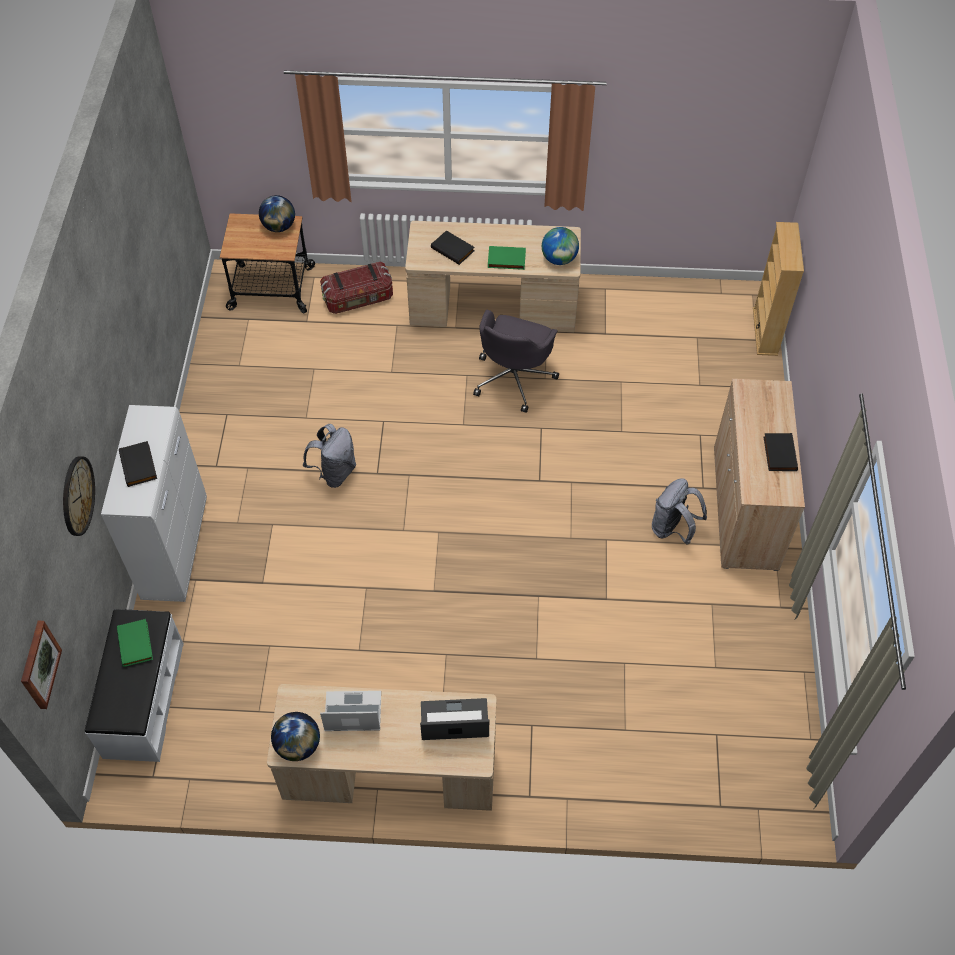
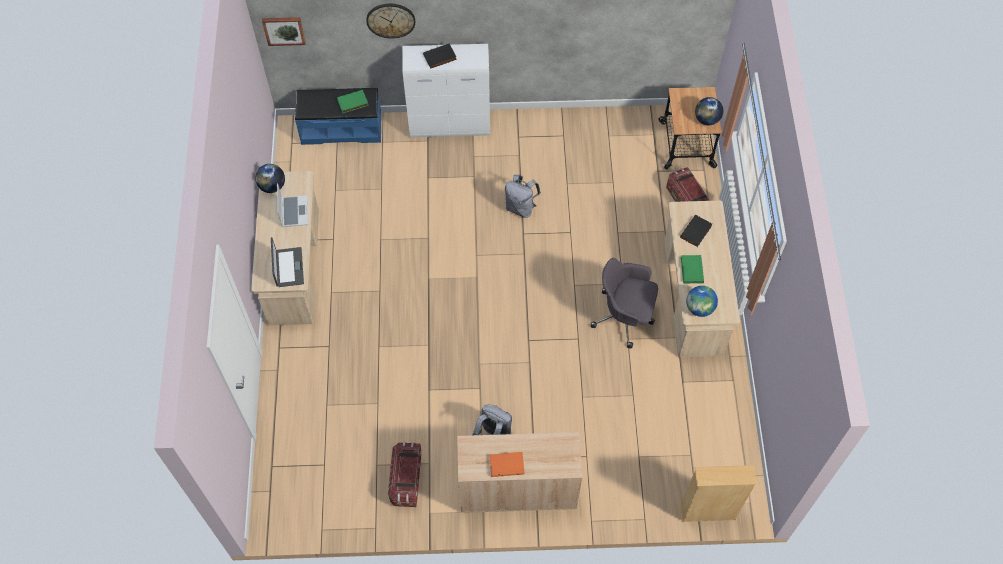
camera: 85 degrees right, 5 degrees up
white bench [85,609,184,762] -> blue bench [295,88,381,145]
black book [764,433,798,471] -> orange book [490,452,525,477]
none -> storage box [388,442,421,507]

